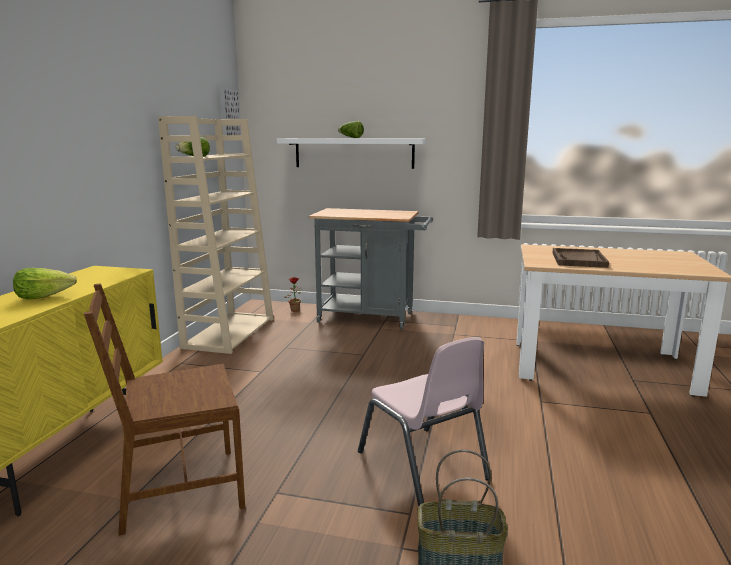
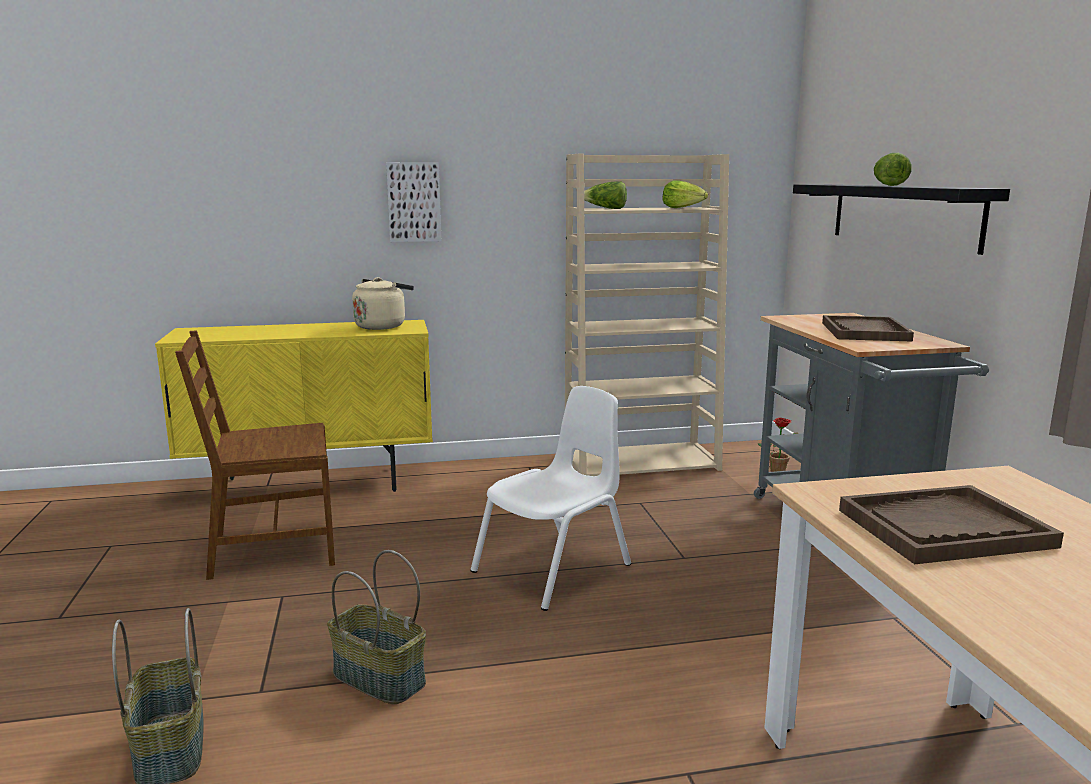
camera: 65 degrees right, 0 degrees up
lettuce [13,268,77,299] -> lettuce moved to [663,180,708,208]
brown chair [84,283,245,536] -> brown chair turned 60 degrees counterclockwise [175,330,335,580]
picture [219,88,241,135] -> picture moved to [386,162,441,242]
white shelf [277,138,426,169] -> black shelf [793,184,1010,255]
pink chair [358,337,489,507] -> basket [327,550,426,704]
none -> beige kettle [352,277,414,330]
none -> white chair [470,386,631,611]
none -> brown tray [822,315,914,342]

